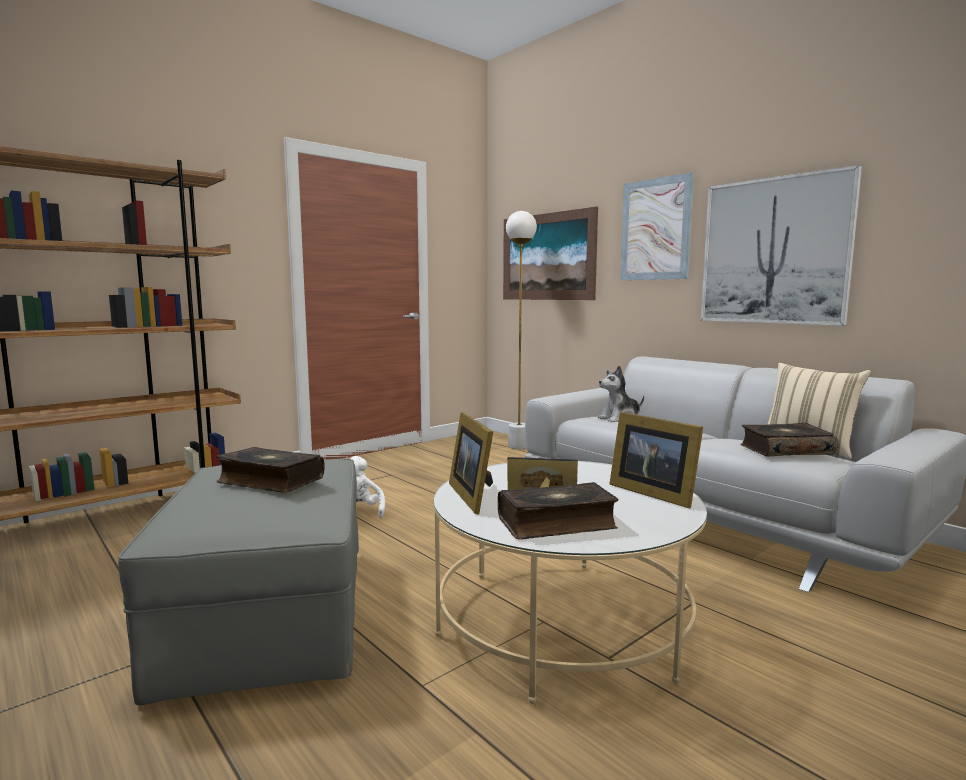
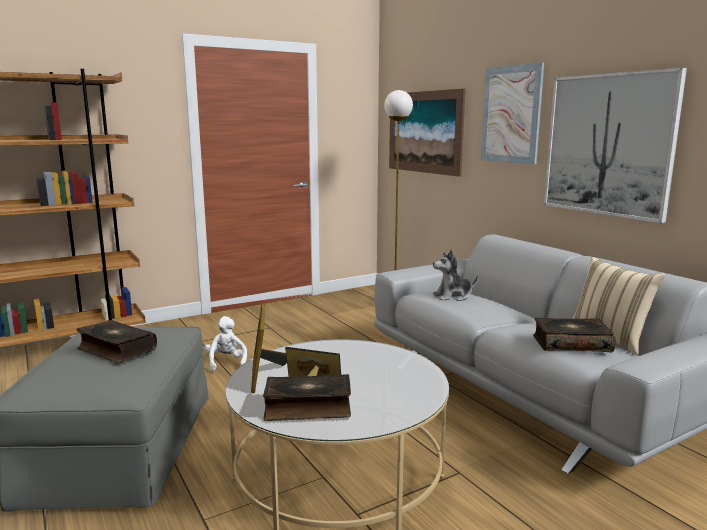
camera: 10 degrees right, 5 degrees up
picture frame [609,412,703,508] -> none

